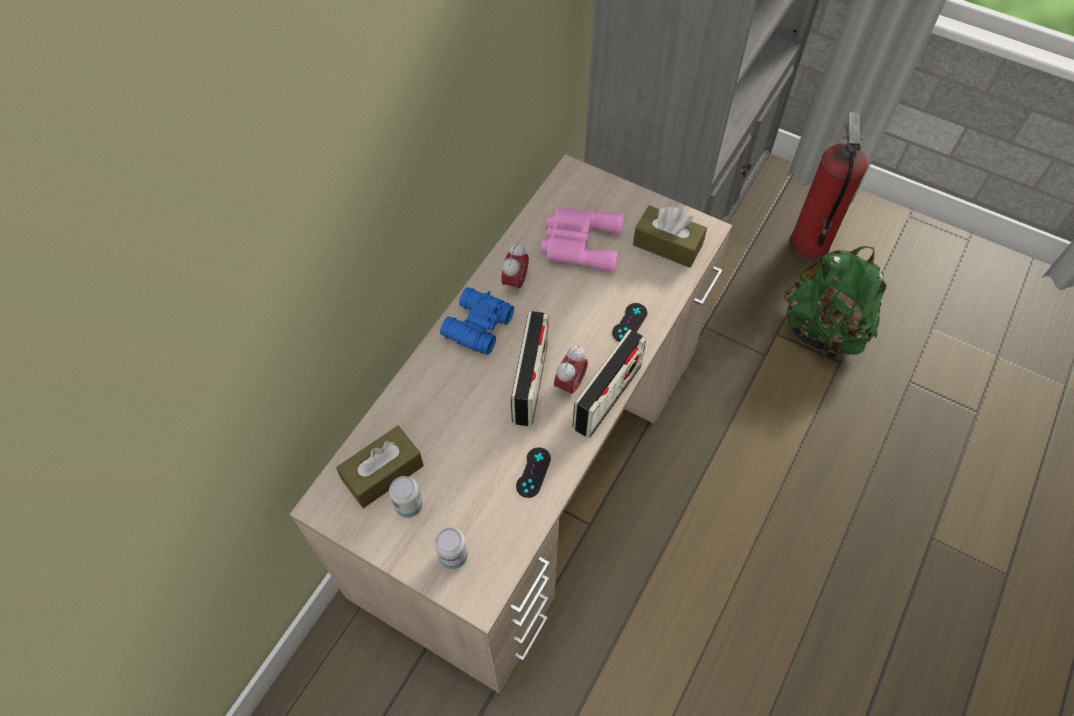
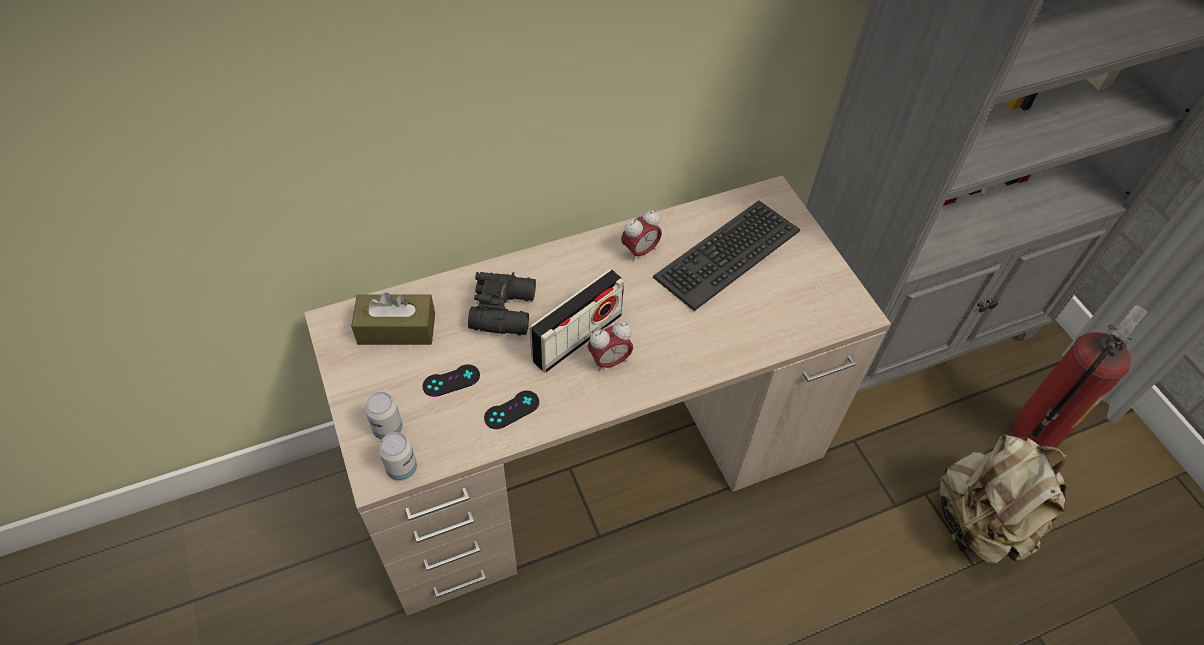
camera: 35 degrees right, 5 degrees down
can [389,476,423,518] -> can moved to [379,432,417,481]
blue binoculars [440,287,514,355] -> none
pink binoculars [541,207,624,273] -> keyboard [653,200,800,311]
radio [572,329,646,438] -> none
black game controller [612,303,647,342] -> black game controller moved to [422,364,480,397]
brown tissue box [633,205,707,268] -> none
green backpack [784,246,887,359] -> beige backpack [940,434,1067,563]
none -> black binoculars [468,272,536,335]

